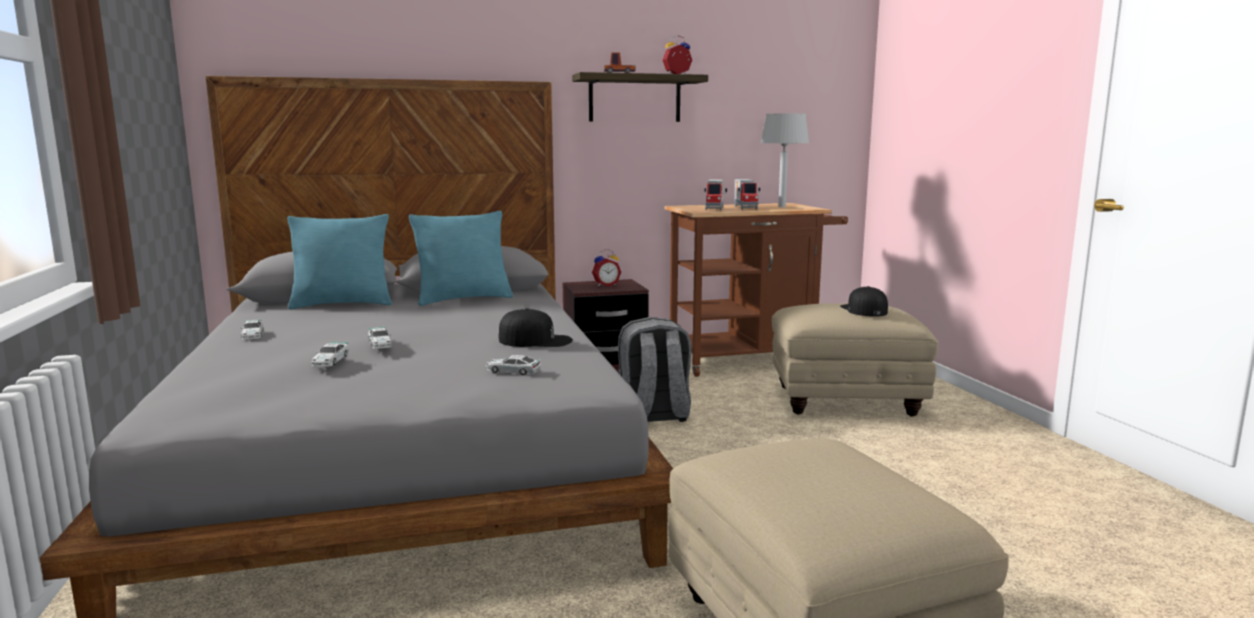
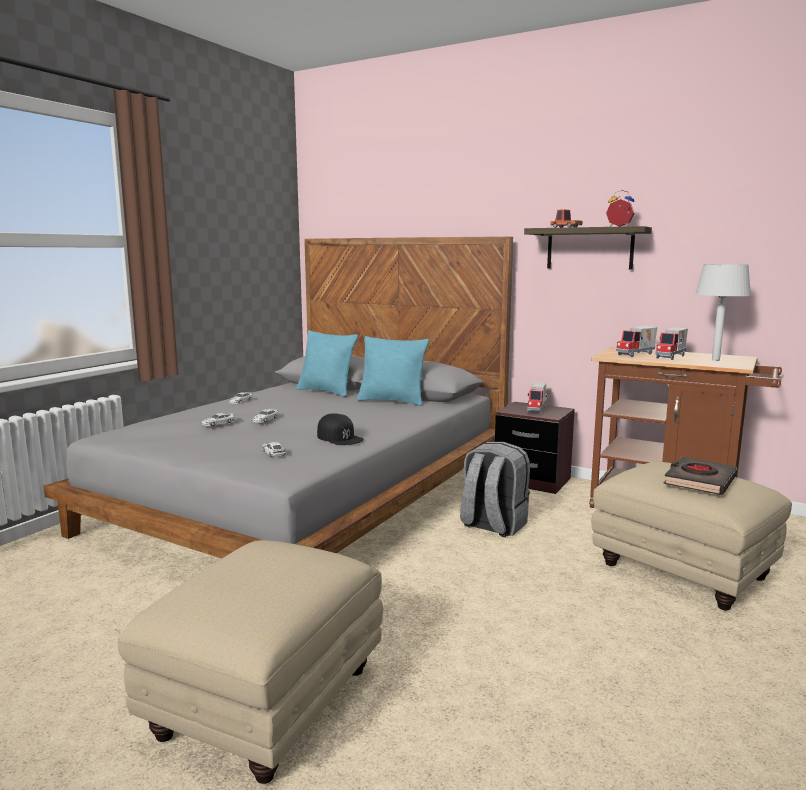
camera: 45 degrees right, 0 degrees up
alarm clock [592,249,621,286] -> toy truck [527,382,547,414]
black cap [840,286,888,317] -> black book [663,457,737,495]

